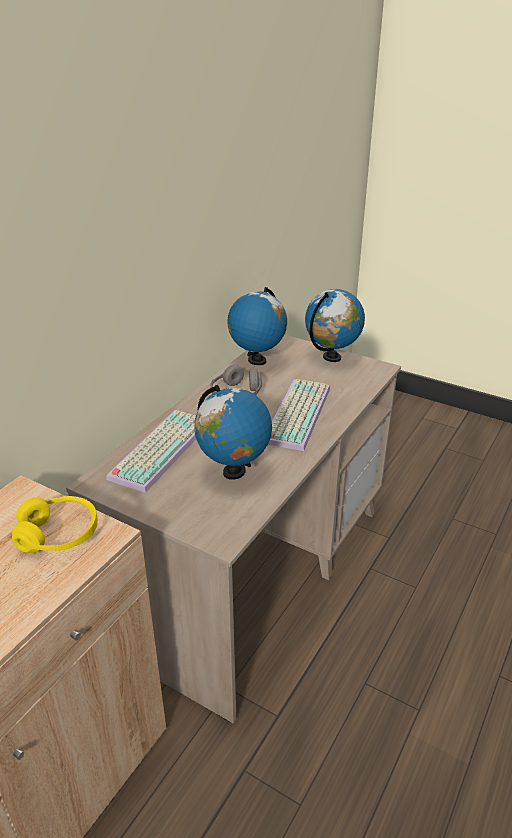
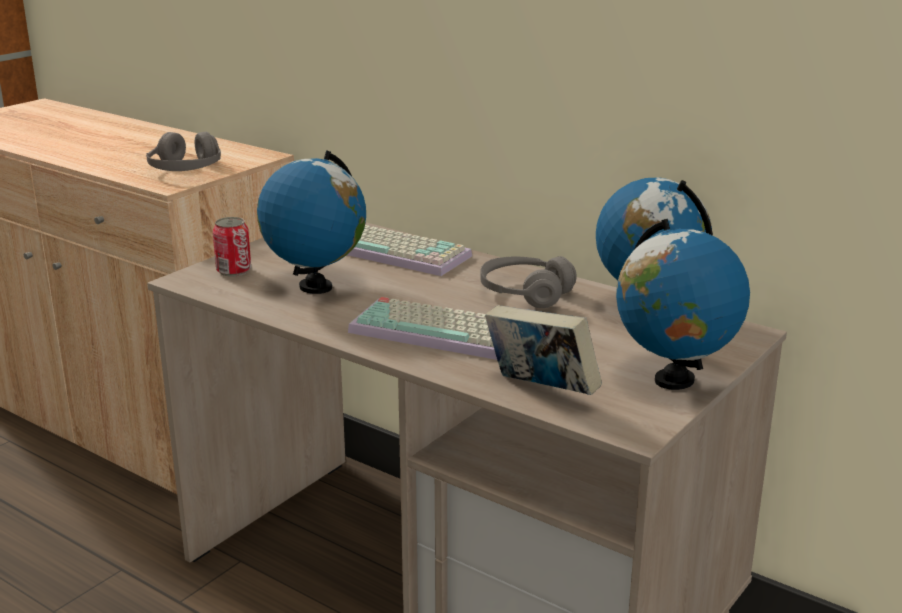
camera: 95 degrees right, 10 degrees down
yellow headphones [12,496,98,553] -> grey headphones [146,132,221,171]
none -> can [213,217,251,277]
none -> book [485,305,602,395]

